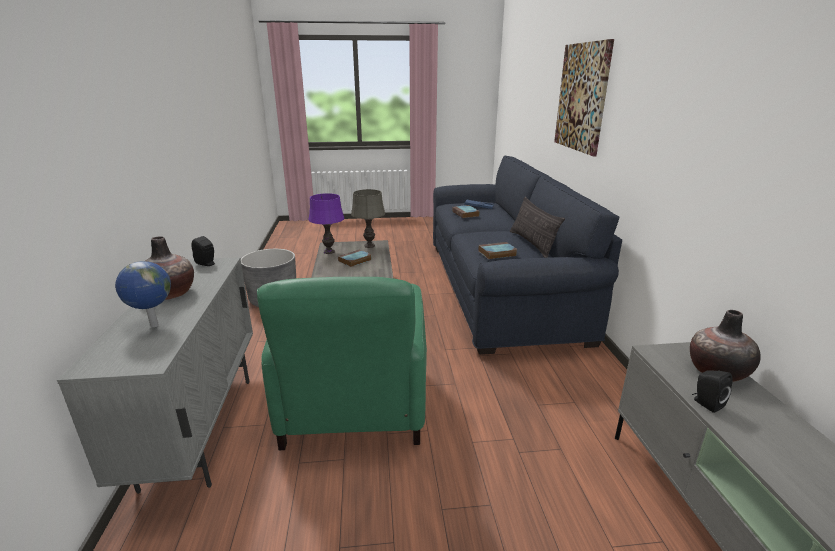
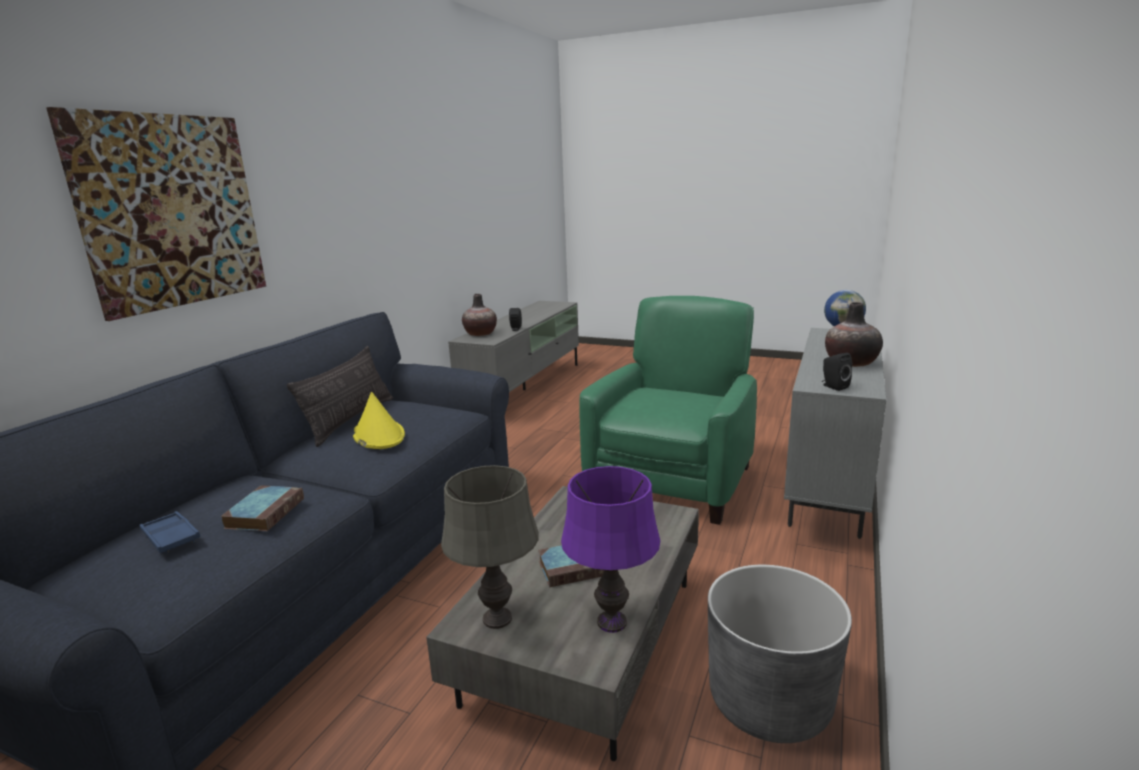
camera: 150 degrees left, 5 degrees down
book [478,242,518,259] -> none
none -> yellow hat [353,392,405,449]

